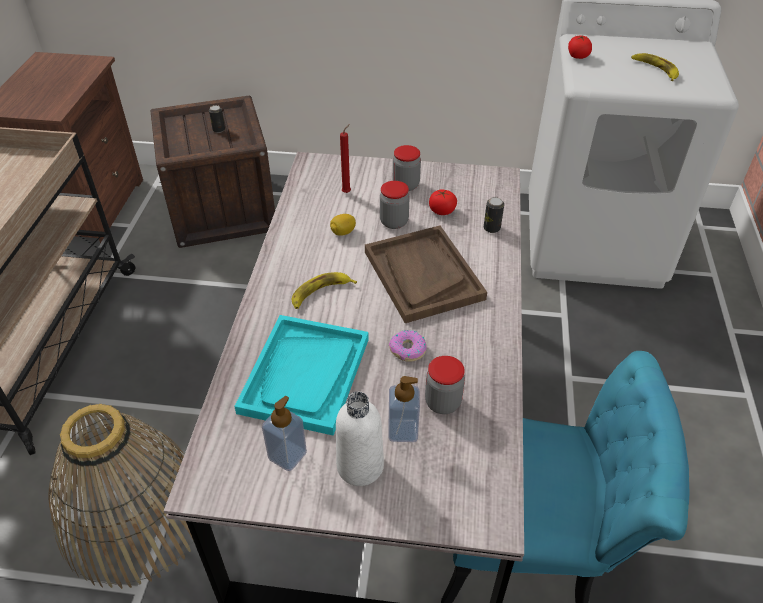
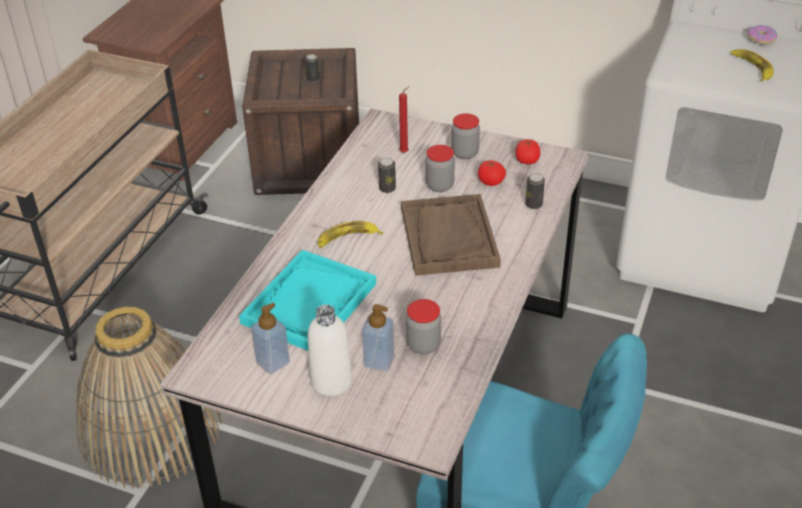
camera: 15 degrees right, 5 degrees down
lemon [330,214,356,236] -> can [378,158,396,193]
donut [389,330,427,362] -> donut moved to [747,25,777,44]
tomato [568,35,592,59] -> tomato moved to [515,139,540,164]

